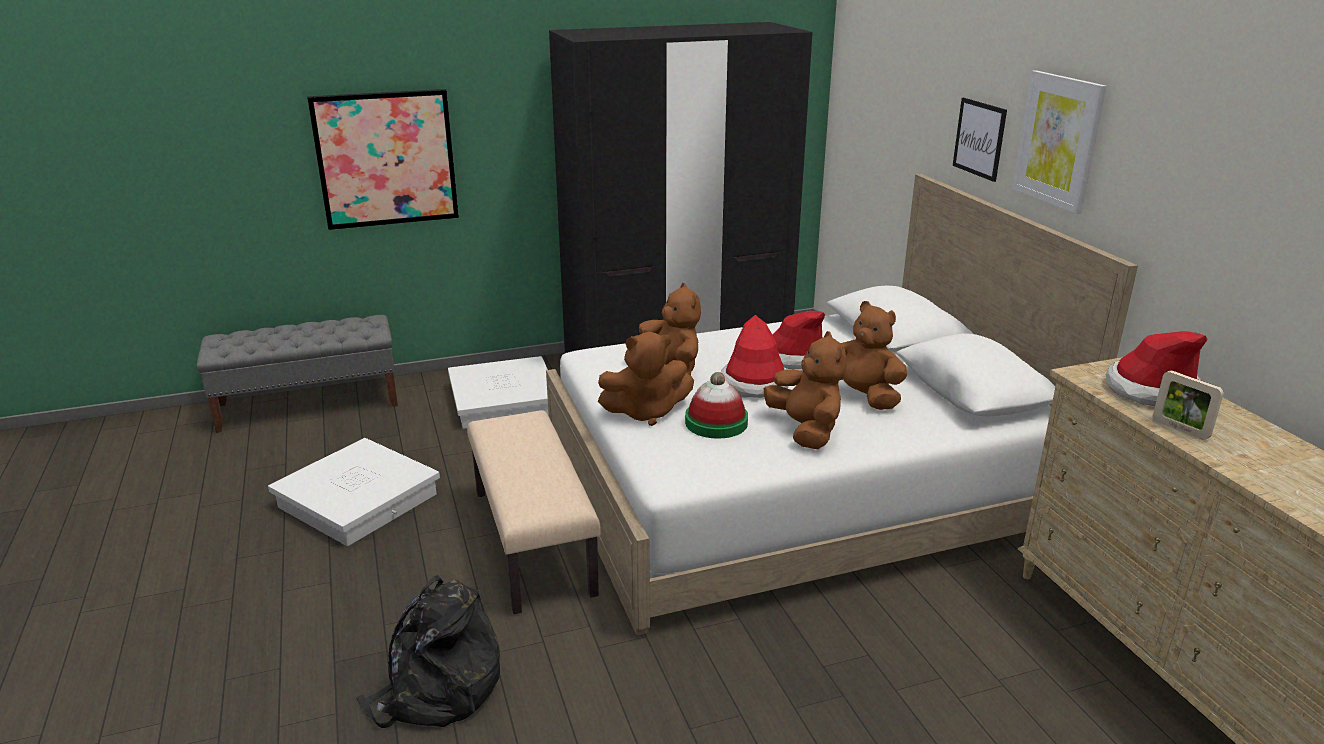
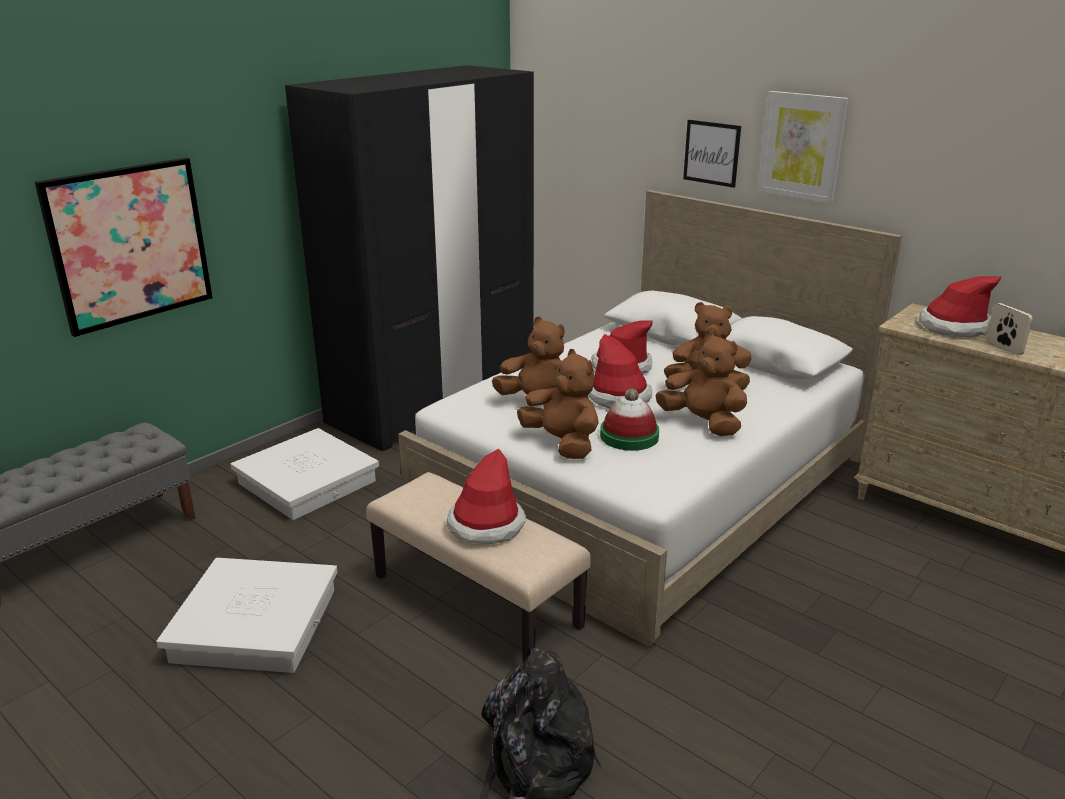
camera: 30 degrees left, 0 degrees up
brown plush toy [598,332,694,426] -> brown plush toy turned 90 degrees counterclockwise [517,349,599,459]
picture frame [1153,371,1224,440] -> picture frame turned 135 degrees counterclockwise [986,303,1033,355]
none -> hat [447,449,526,544]

